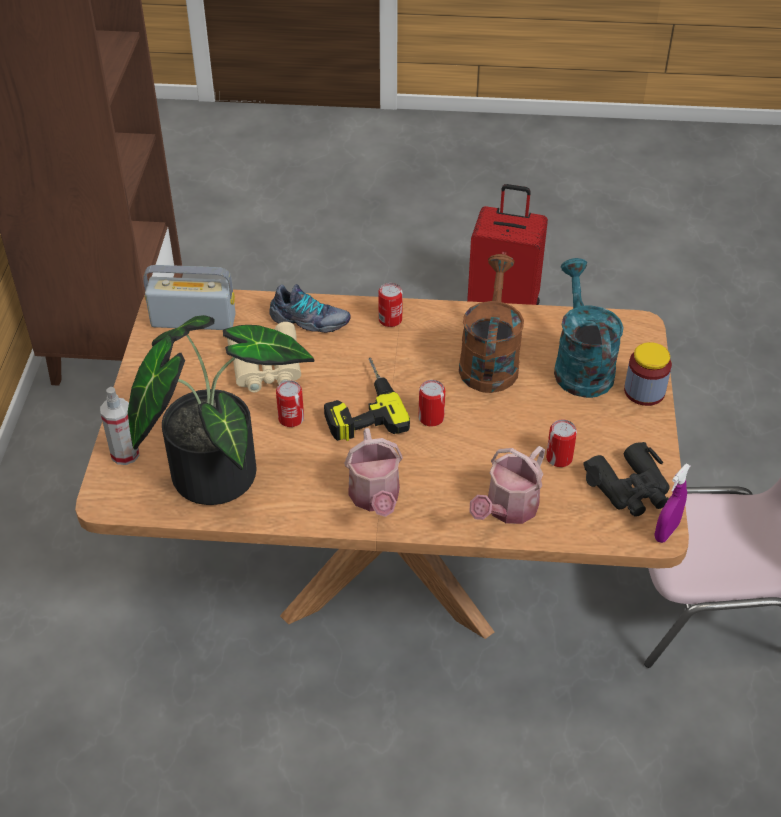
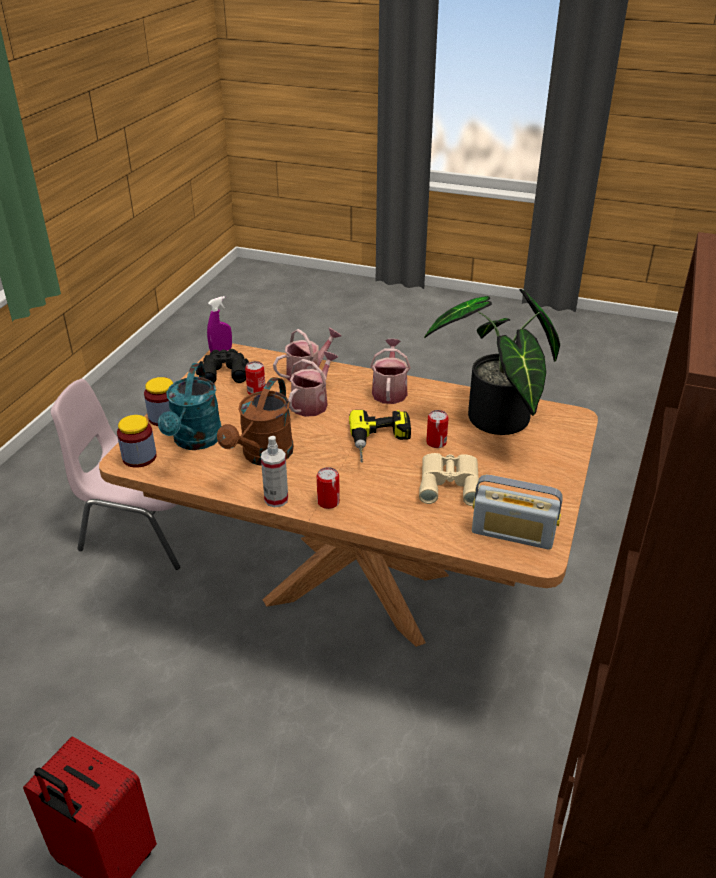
camera: 165 degrees left, 10 degrees down
spray bottle [100,387,139,465] -> spray bottle moved to [261,436,288,507]
shoe [269,284,351,333] -> none
can [419,380,445,427] -> none
none -> jar [117,415,156,468]
none -> watering can [288,351,338,417]

